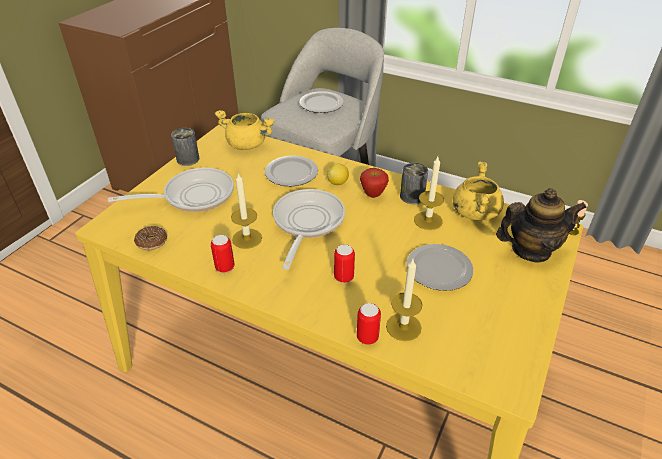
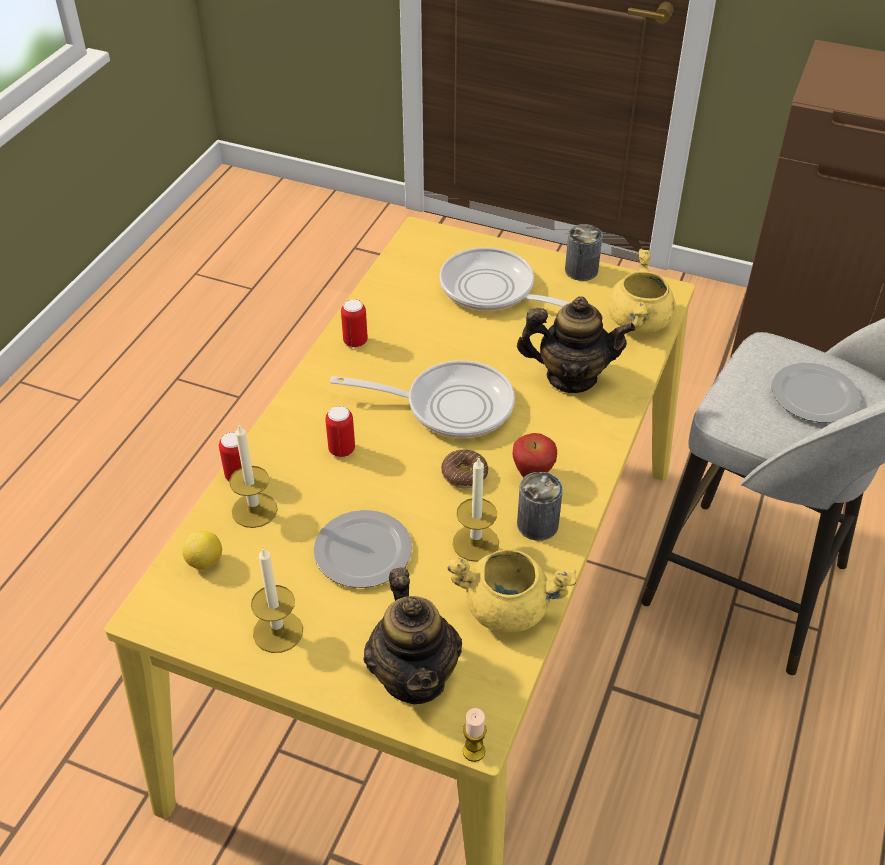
camera: 85 degrees right, 5 degrees up
frying pan [108,167,234,212] -> frying pan turned 150 degrees clockwise [439,247,570,311]
donut [134,226,167,250] -> donut moved to [441,449,488,488]
candle [231,172,262,249] -> candle moved to [251,548,303,653]
plate [265,155,318,186] -> teapot [517,296,635,393]
lemon [327,164,349,185] -> lemon moved to [182,531,222,570]

